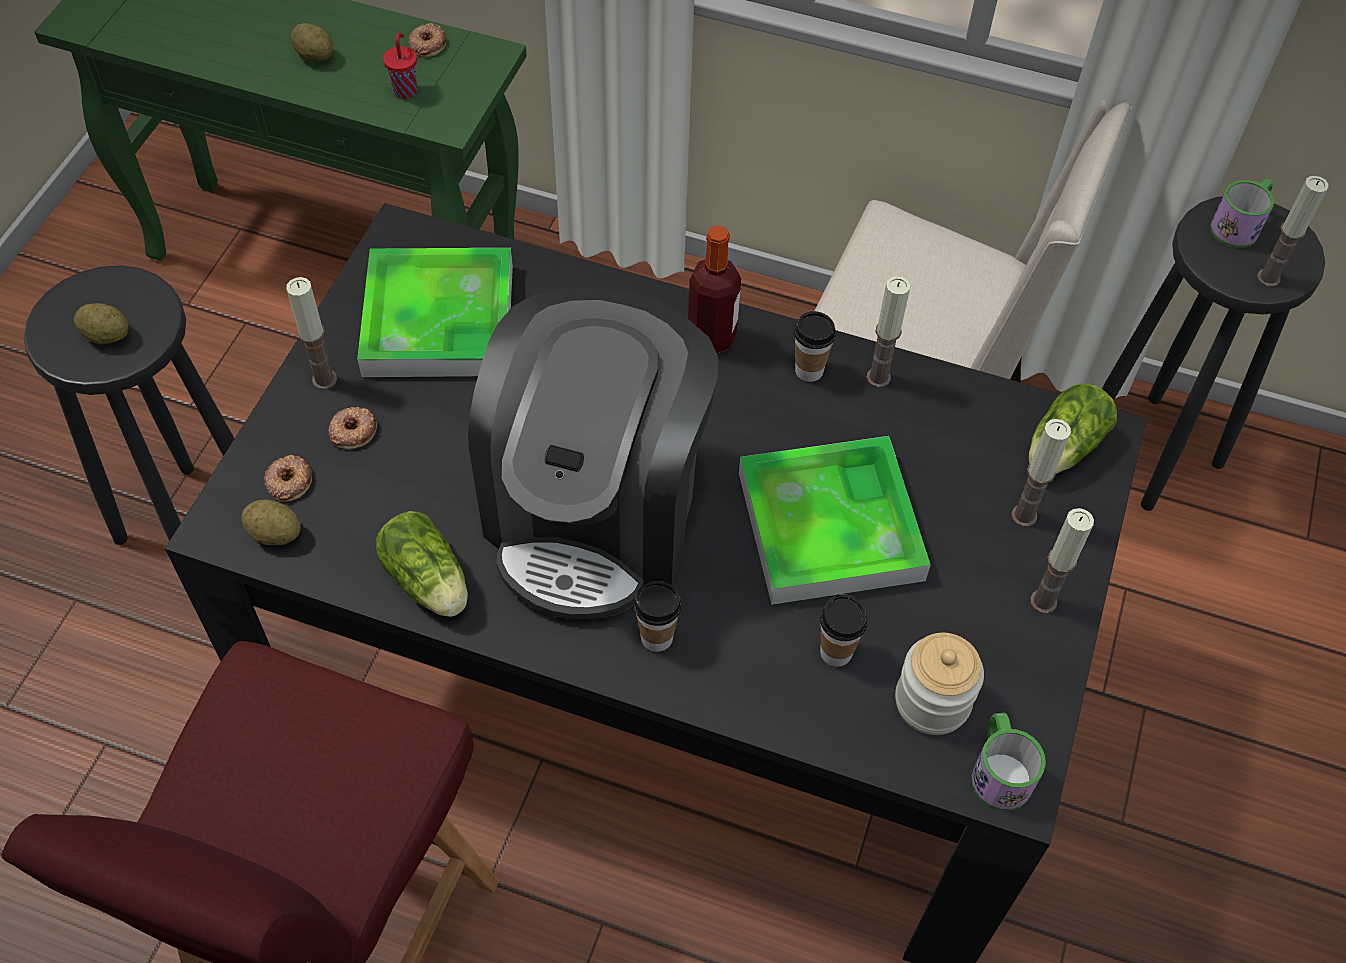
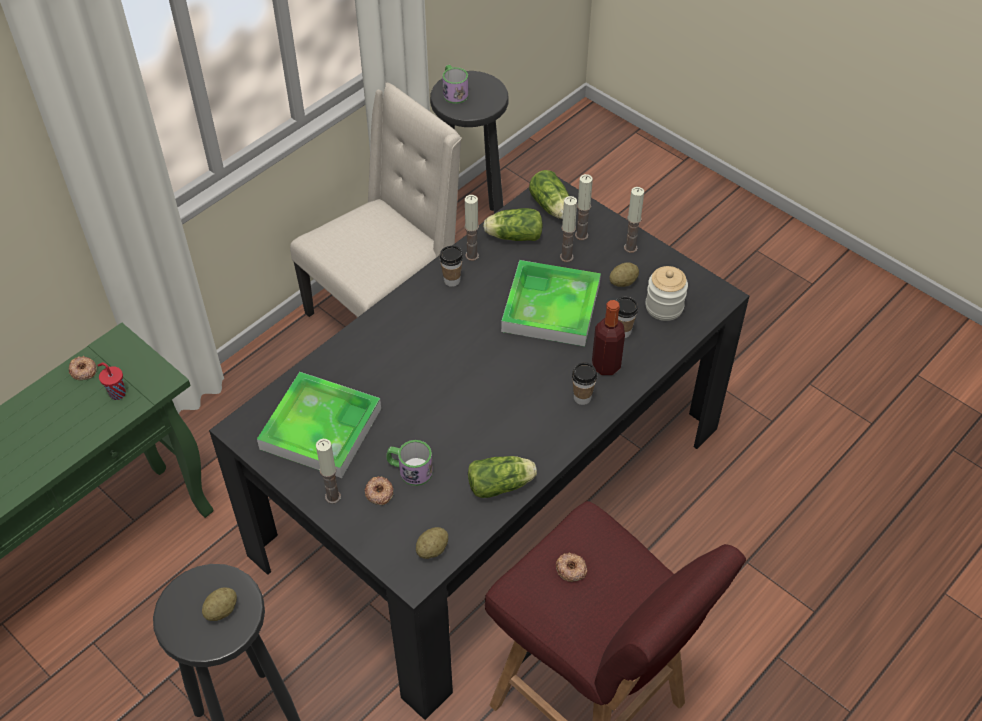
camera: 65 degrees left, 5 degrees down
donut [264,455,312,502] -> donut moved to [556,552,587,582]
potato [291,23,333,62] -> potato moved to [610,262,639,287]
coffee machine [468,287,718,619] -> none
bottle [688,225,741,353] -> bottle moved to [592,300,625,375]
mug [972,713,1046,811] -> mug moved to [386,440,433,486]
candle [1257,176,1329,287] -> candle moved to [560,196,577,262]
none -> lettuce [483,208,543,241]

